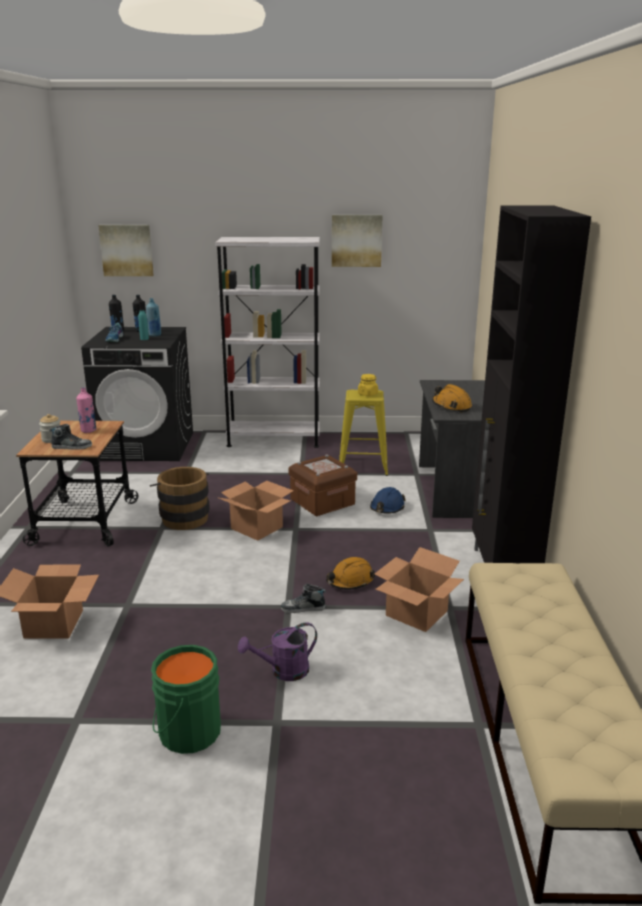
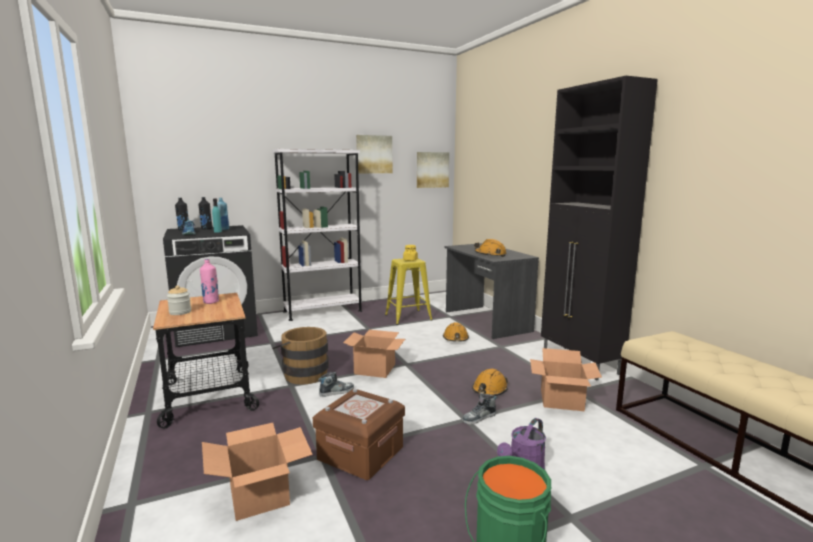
camera: 25 degrees left, 10 degrees down
shoe [50,424,92,450] -> shoe moved to [318,372,354,397]
picture [98,225,154,276] -> picture moved to [417,152,449,188]
brown storage box [288,455,357,516] -> brown storage box moved to [313,389,405,480]
blue hard hat [370,487,406,514] -> orange hard hat [443,322,469,342]

